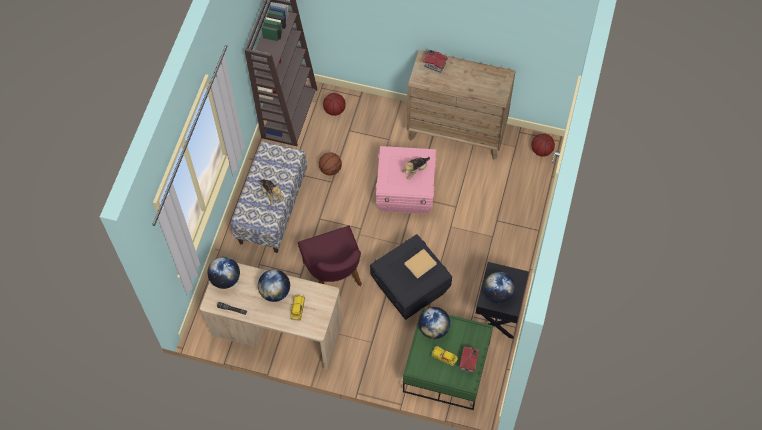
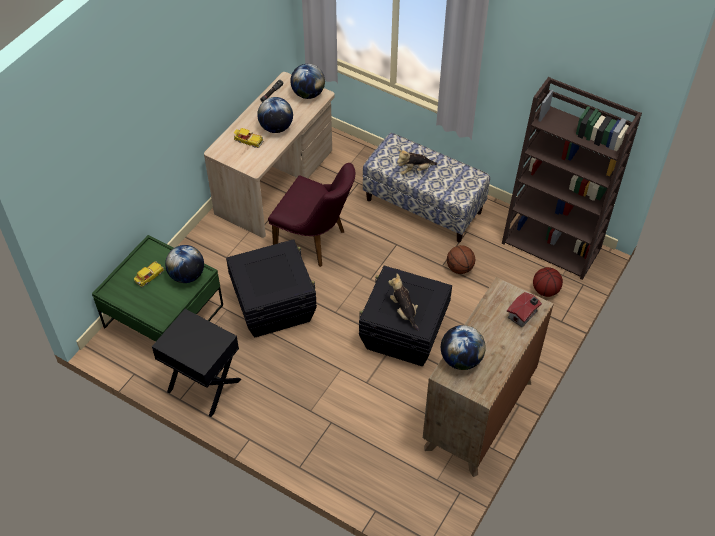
camera: 105 degrees right, 10 degrees down
purple chair [298,226,362,286] -> purple chair turned 150 degrees counterclockwise [268,163,355,267]
pink storage box [376,146,436,214] -> black storage box [359,266,452,366]
beige book [404,249,437,279] -> none
toy house [459,347,479,373] -> none
globe [483,272,515,304] -> globe moved to [441,325,486,370]
basketball [532,133,555,157] -> none

